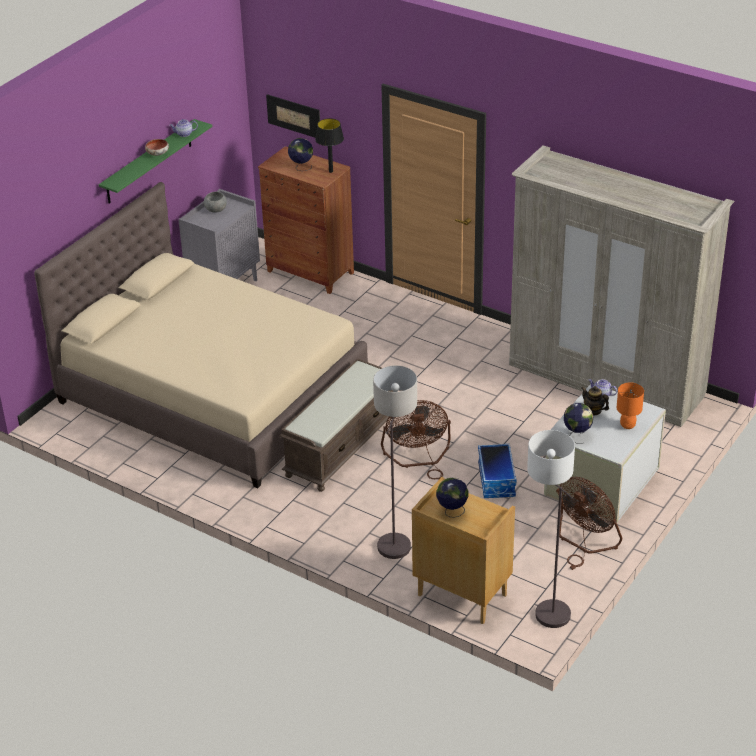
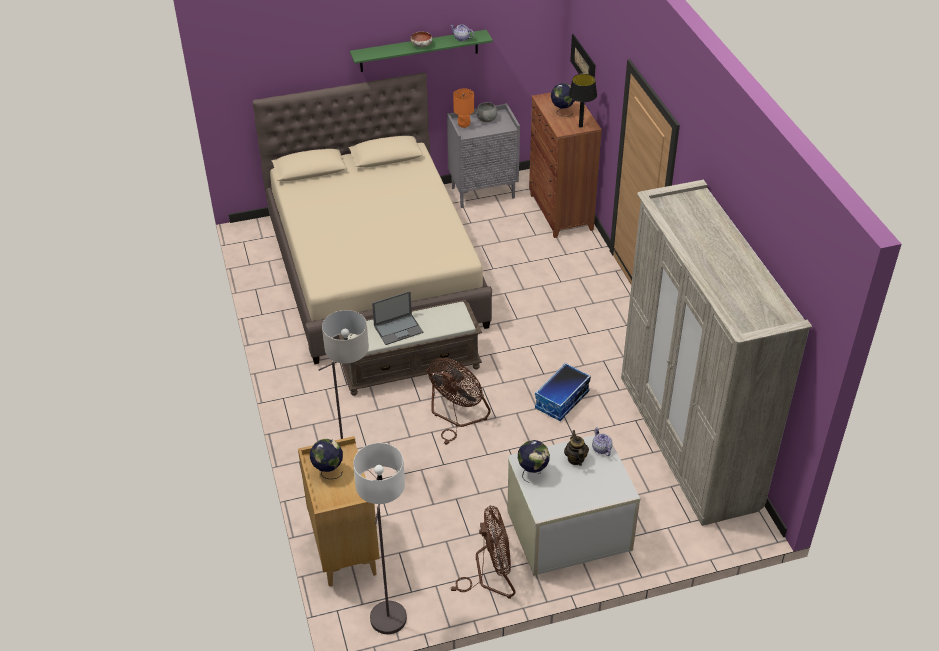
camera: 40 degrees right, 5 degrees up
storage box [478,444,516,498] -> storage box moved to [535,363,591,421]
orange table lamp [617,382,644,429] -> orange table lamp moved to [453,88,474,128]
none -> laptop [372,291,424,345]

